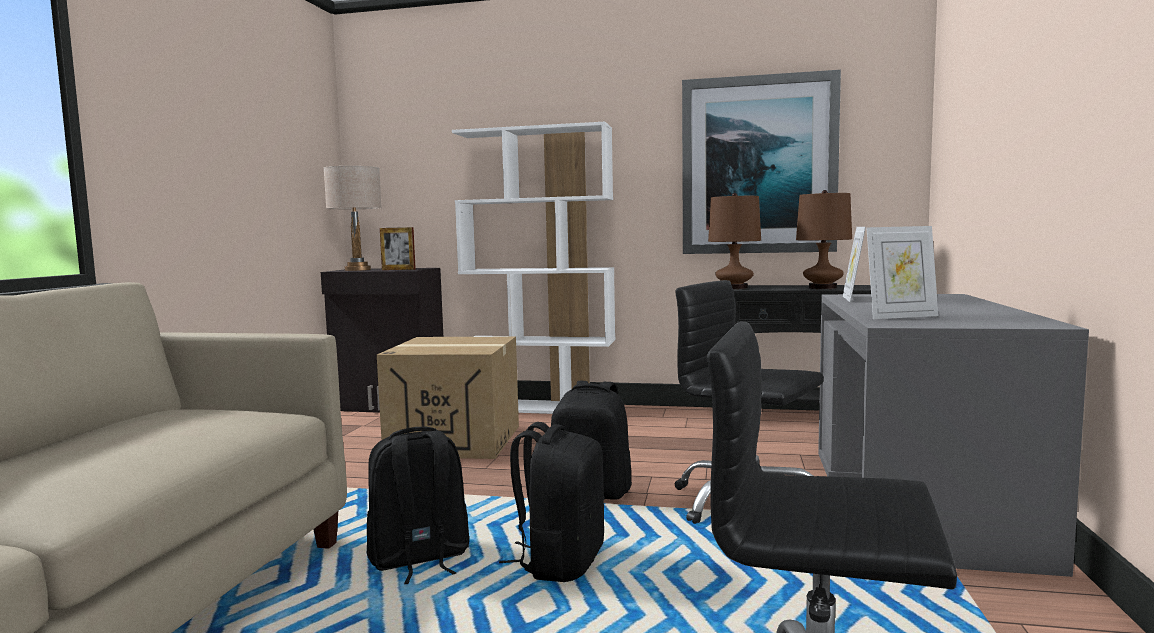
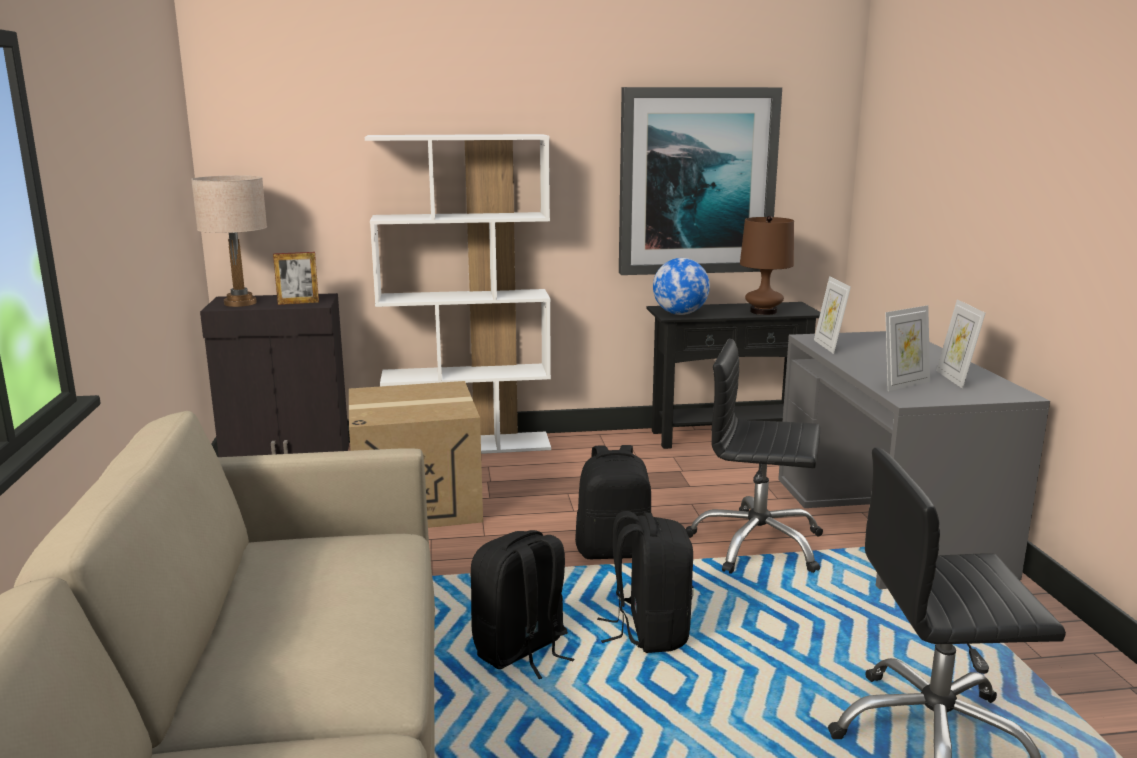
camera: 20 degrees left, 10 degrees up
brown table lamp [708,193,761,289] -> globe [653,258,710,315]
none -> picture frame [936,299,985,388]

